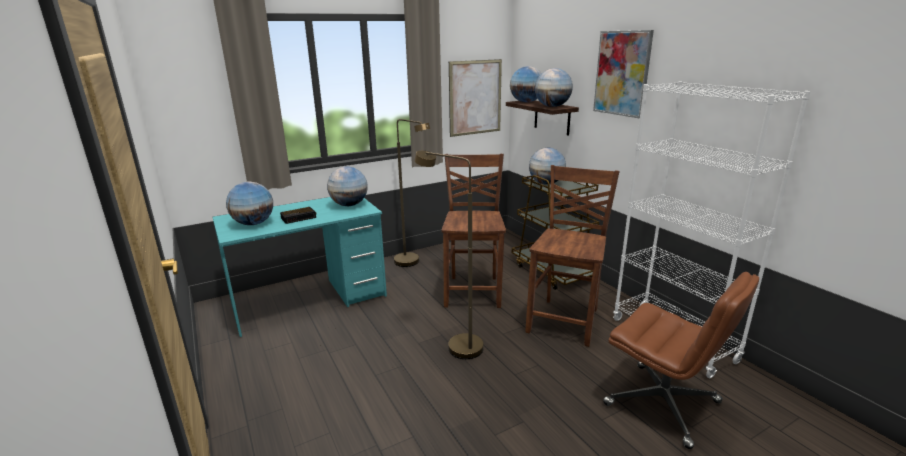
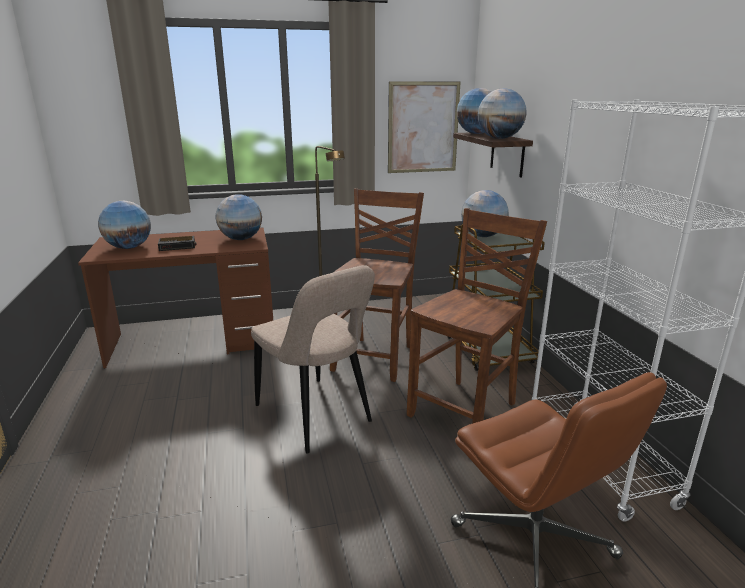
camera: 15 degrees right, 0 degrees up
turquoise desk [213,197,387,337] -> brown desk [78,227,273,368]
brown floor lamp [414,151,483,359] -> beige chair [251,265,375,454]
picture [593,30,654,119] -> none

